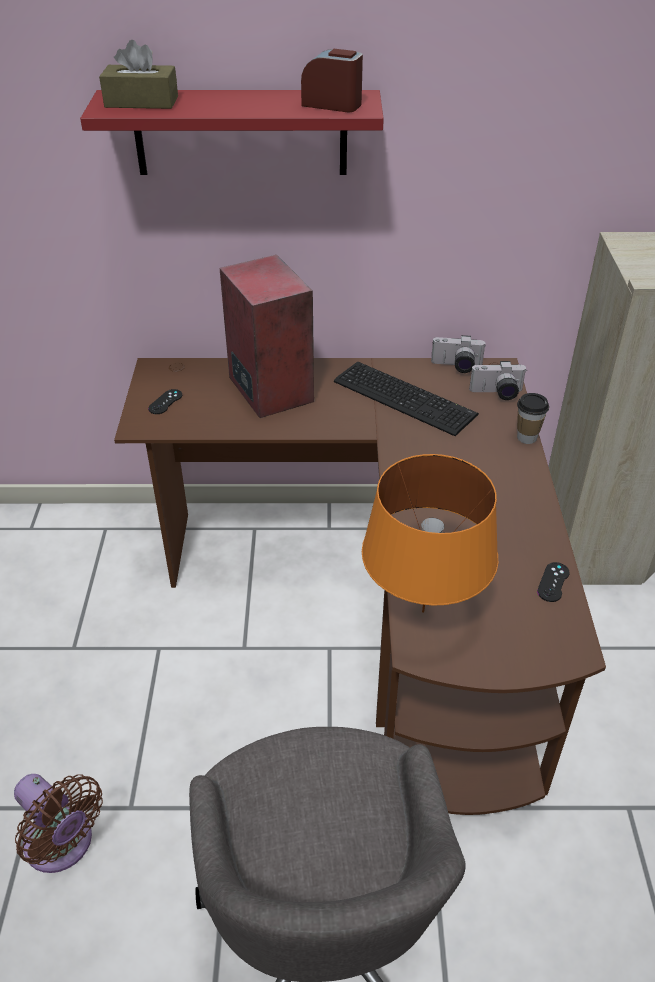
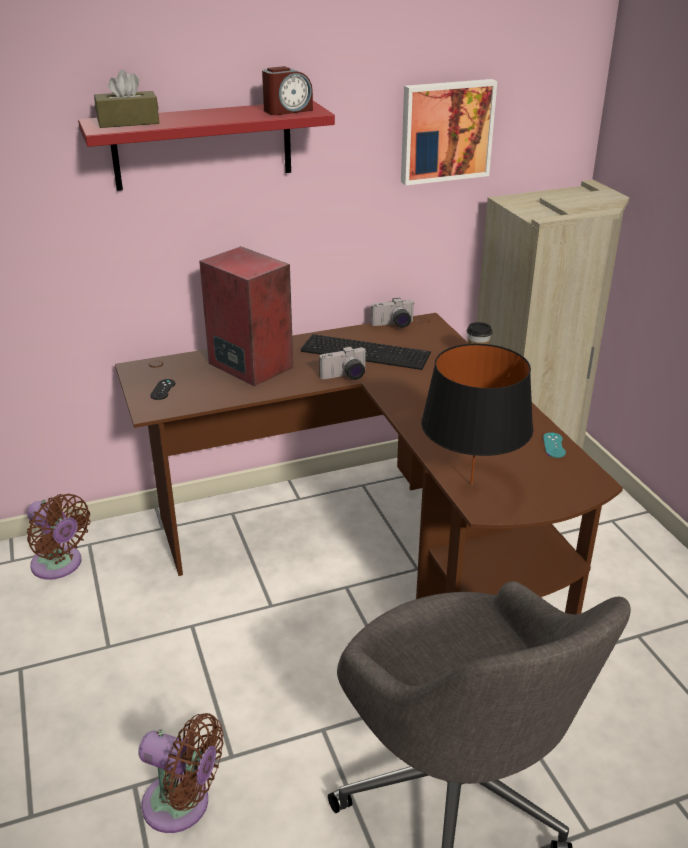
camera: 20 degrees left, 10 degrees down
alarm clock [301,49,363,112] -> alarm clock turned 150 degrees clockwise [262,66,313,115]
orange table lamp [362,454,498,613] -> black table lamp [421,344,533,485]
camera [469,361,526,400] -> camera moved to [319,346,366,380]
black game controller [537,562,570,602] -> turquoise game controller [543,432,566,458]
none -> brown fan [27,494,90,580]
none -> picture [401,79,497,186]

